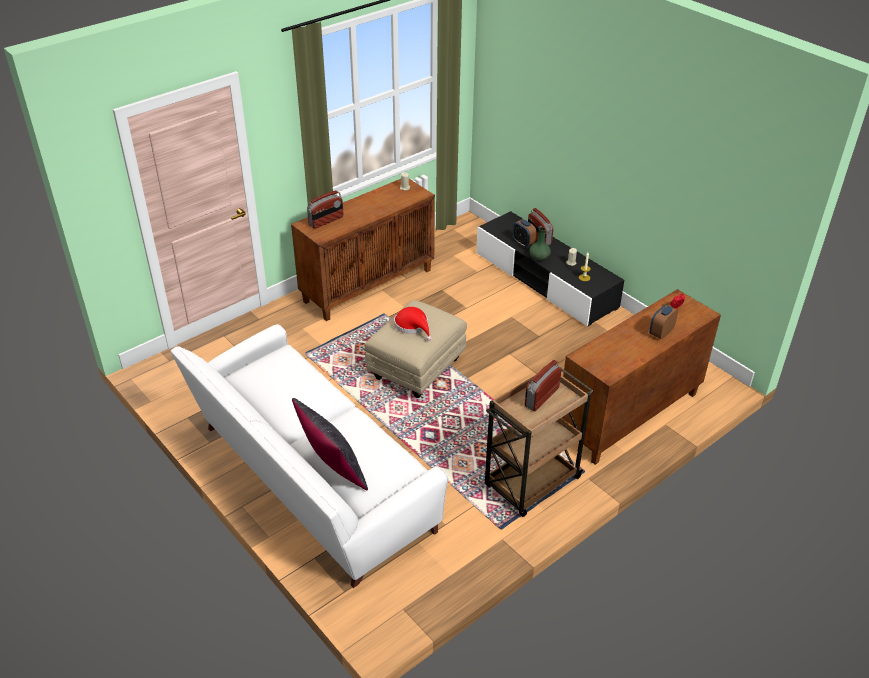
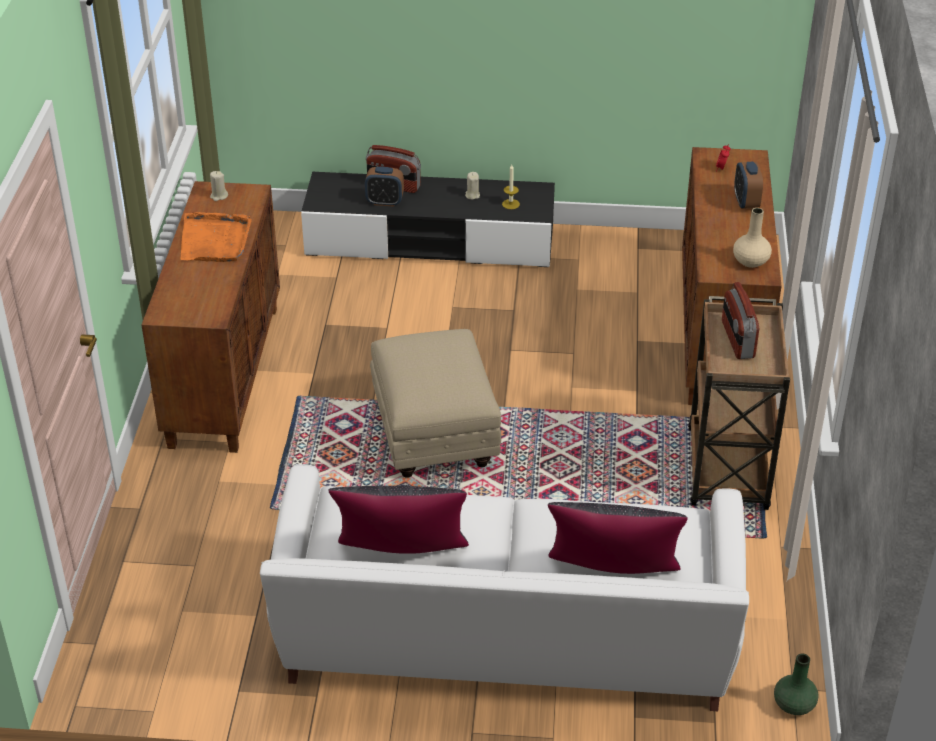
camera: 45 degrees left, 0 degrees up
radio [307,190,344,229] -> none
red hat [394,307,432,341] -> none
green vase [529,227,551,261] -> green vase moved to [774,654,819,715]
none -> orange tray [180,212,252,262]
none -> black pillow [328,486,469,554]
none -> beige vase [733,208,772,268]

